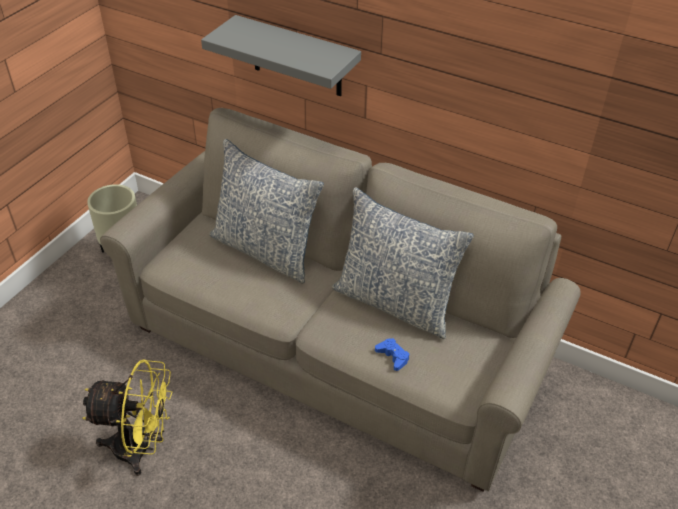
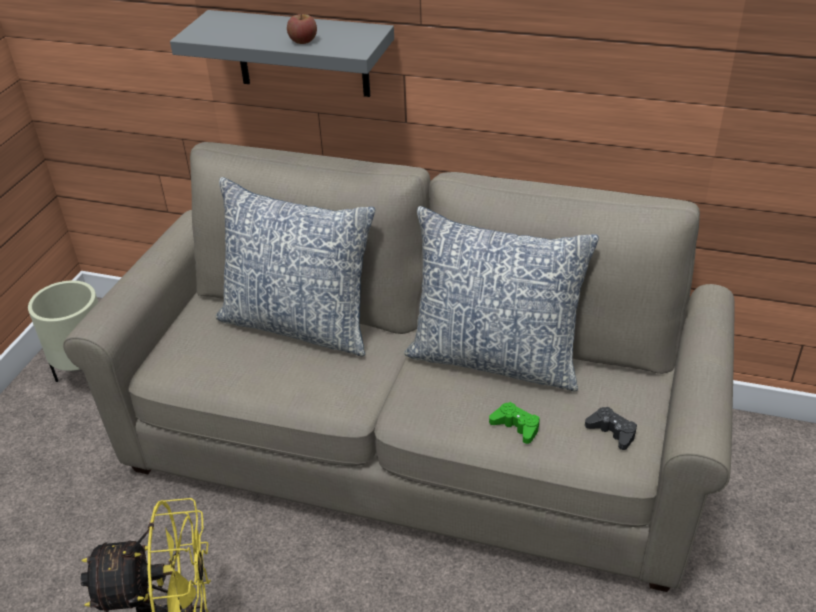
camera: 10 degrees left, 5 degrees down
blue game controller [375,338,409,371] -> green game controller [489,402,540,444]
none -> apple [287,14,317,44]
none -> black game controller [585,407,637,450]

